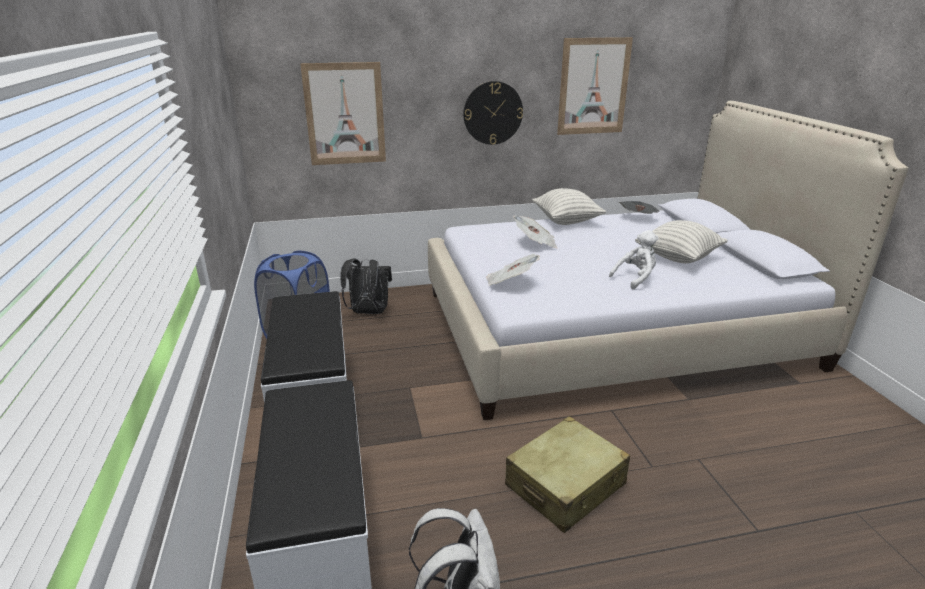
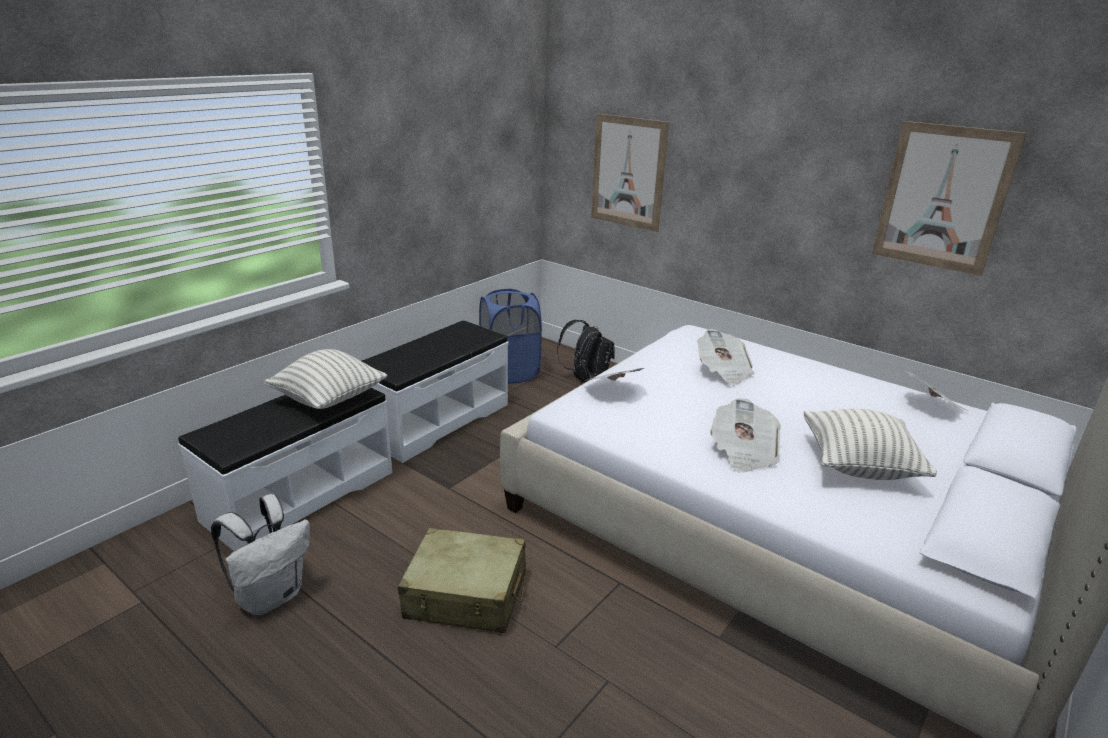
camera: 50 degrees right, 0 degrees up
wall clock [463,81,523,145] -> none
pillow [532,188,606,225] -> pillow moved to [264,349,387,409]
white plush toy [609,230,659,290] -> newspaper [710,398,781,473]

